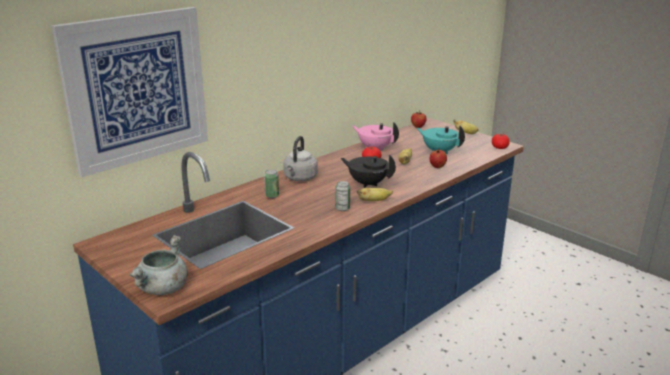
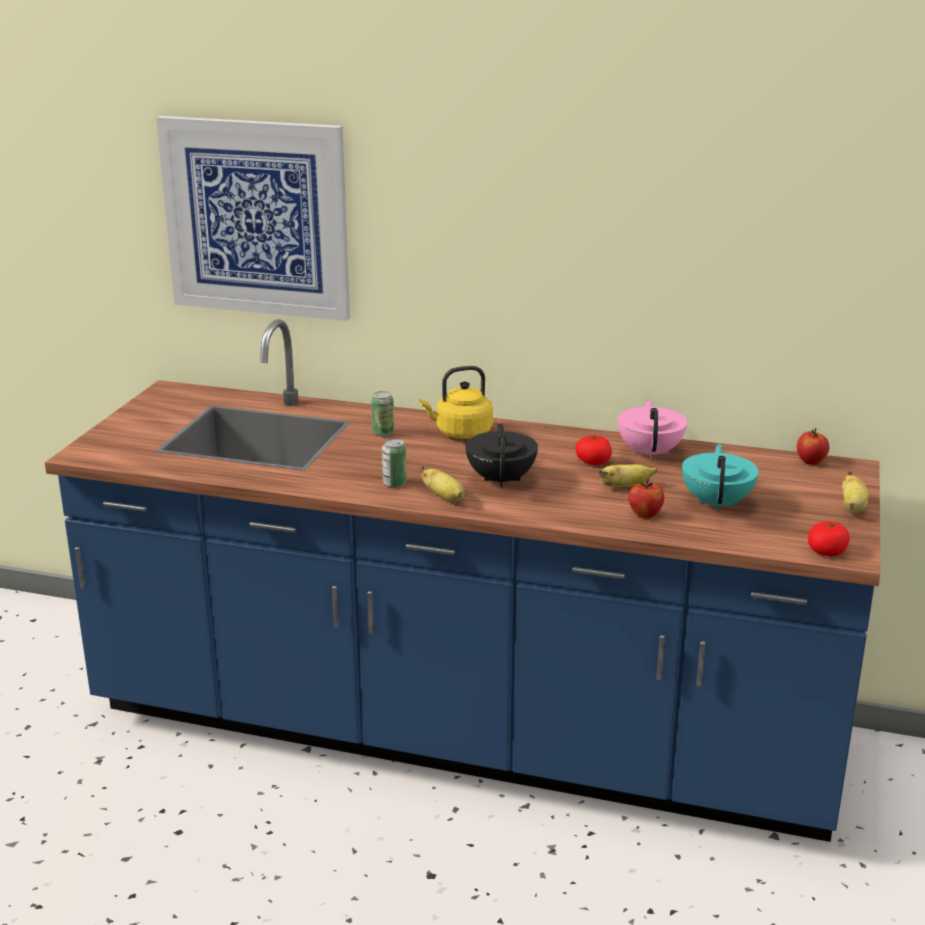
camera: 60 degrees right, 0 degrees up
grey cooking pot [129,235,188,295] -> none
grey kettle [283,136,318,181] -> yellow kettle [419,366,493,439]

